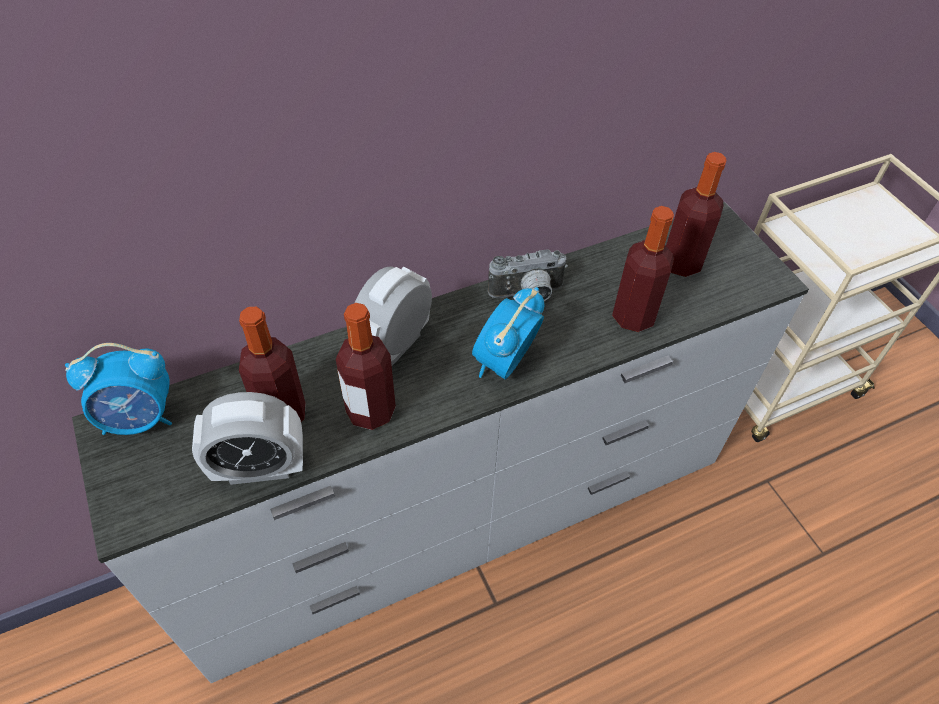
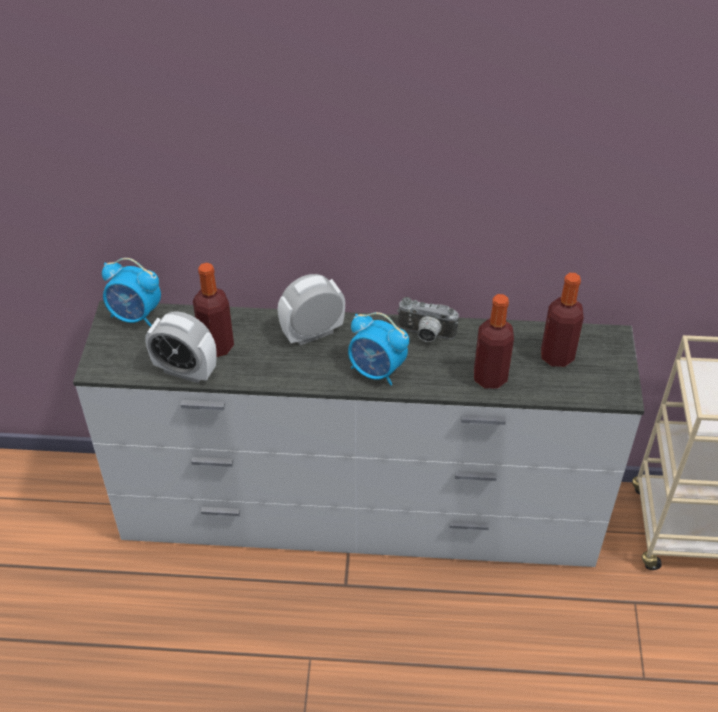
camera: 30 degrees right, 5 degrees down
bottle [336,303,396,430] -> none
alarm clock [472,287,544,379] -> alarm clock turned 120 degrees counterclockwise [348,312,409,386]

